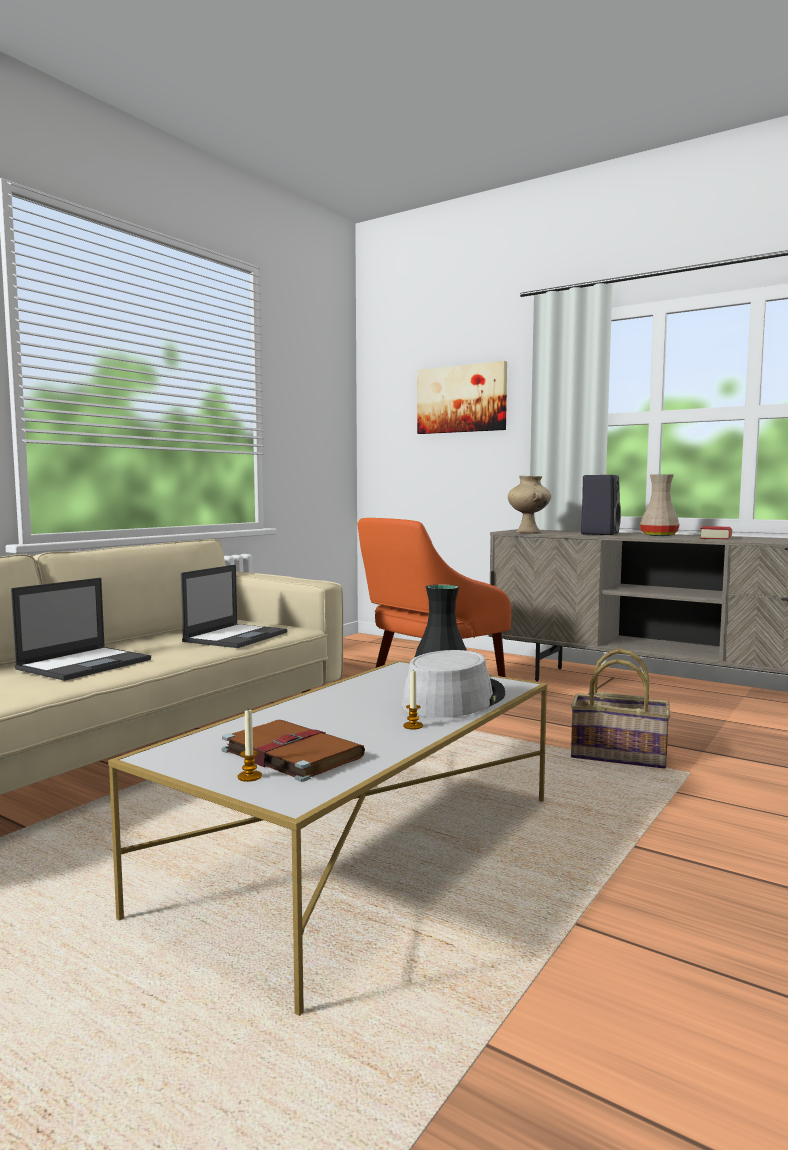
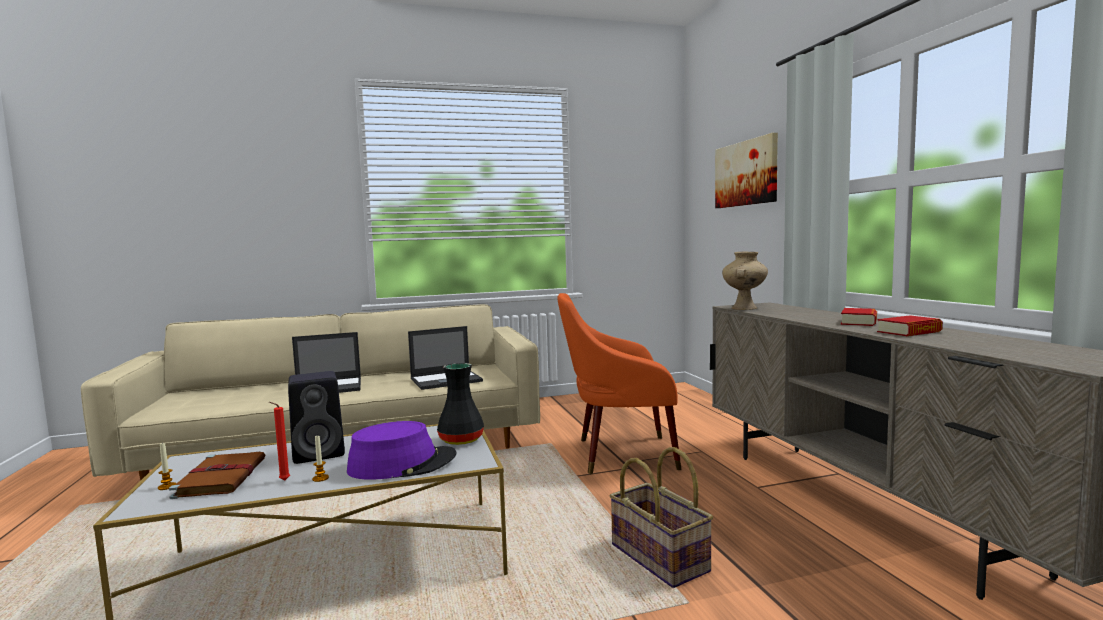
camera: 40 degrees right, 0 degrees up
grey hat [402,650,506,718] -> purple hat [347,421,457,480]
black speaker [581,475,621,535] -> black speaker moved to [288,371,345,464]
beige vase [640,474,680,536] -> book [841,308,877,326]
none -> red candle [269,402,290,480]

